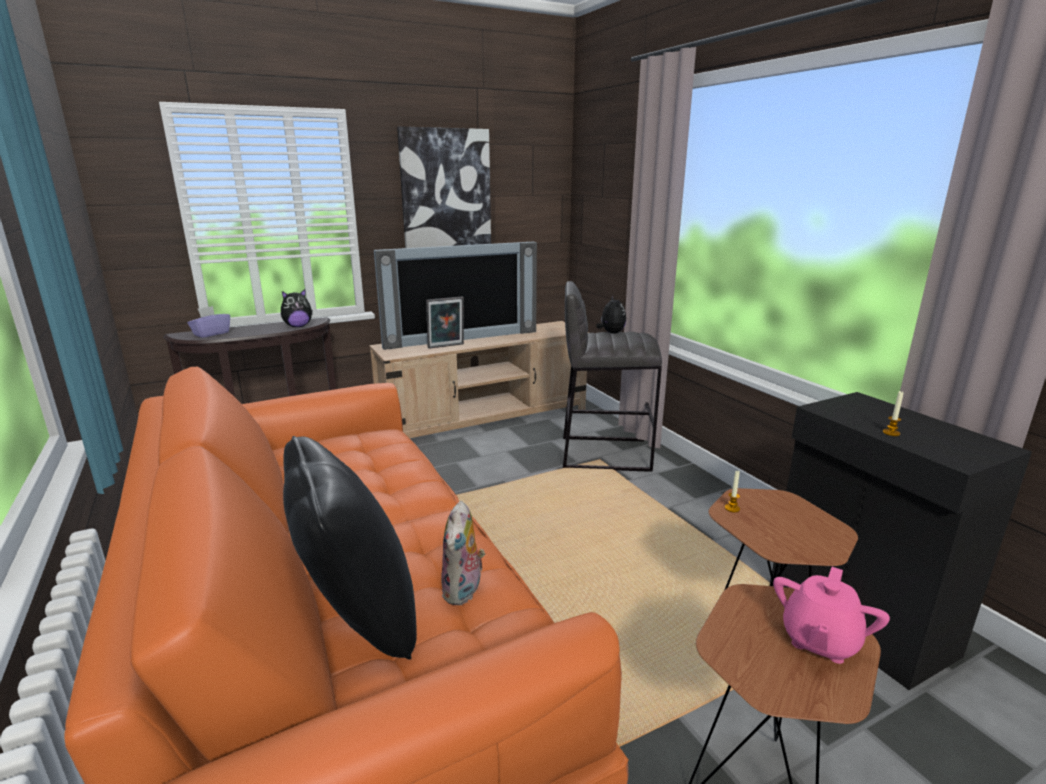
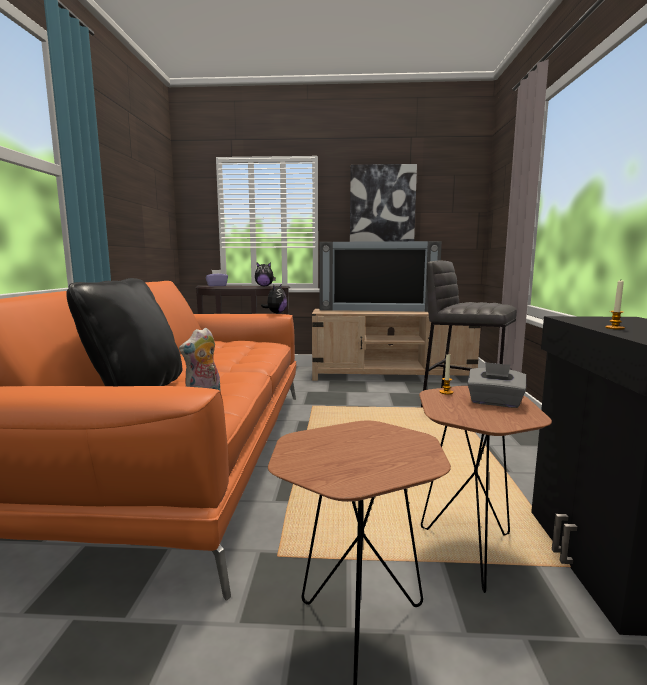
camera: 30 degrees right, 10 degrees down
picture frame [426,296,464,349] -> none
plush toy [596,295,626,334] -> plush toy moved to [261,285,287,314]
pink teapot [773,567,890,664] -> none
none -> grey tissue box [467,362,526,408]

